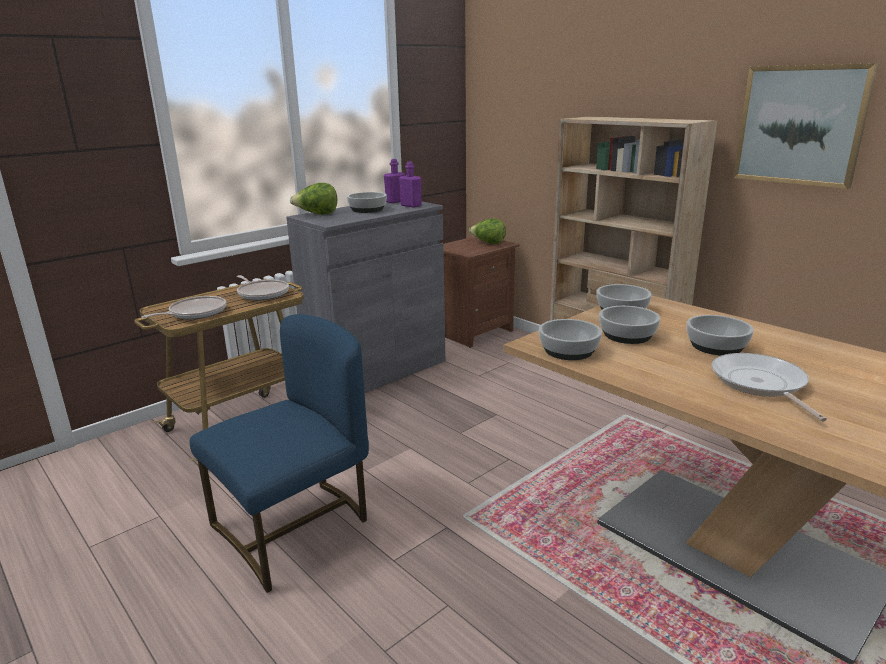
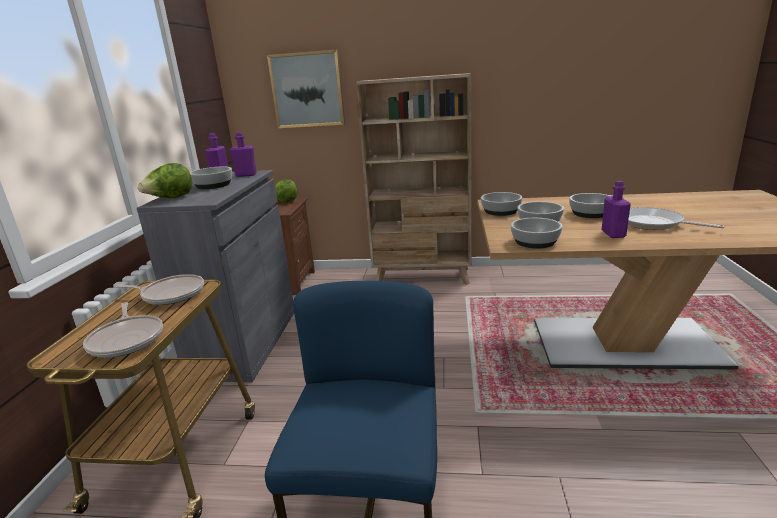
camera: 40 degrees left, 0 degrees up
frying pan [141,296,226,319] -> frying pan turned 150 degrees clockwise [83,302,163,358]
picture [733,63,878,189] -> picture moved to [267,50,345,128]
none -> purple bottle [602,181,631,238]

